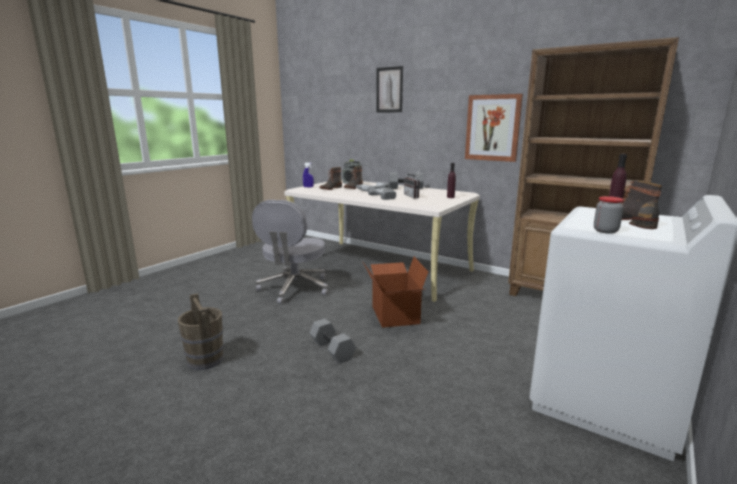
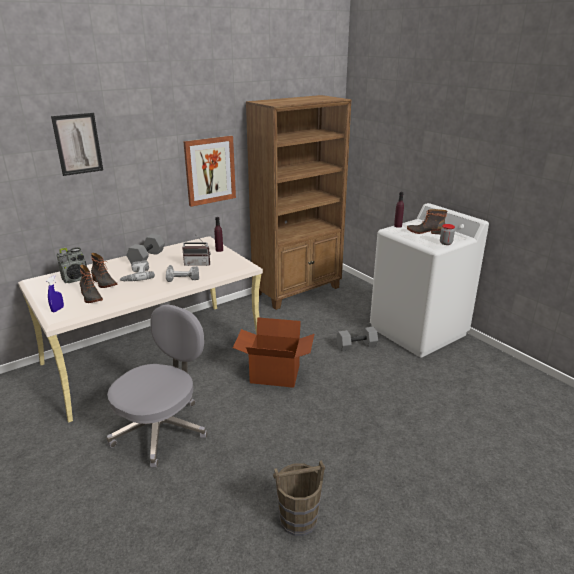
camera: 70 degrees left, 10 degrees up
grey office chair [252,200,329,304] -> grey office chair turned 90 degrees counterclockwise [107,305,207,468]
grey dumbbell [310,319,356,364] -> grey dumbbell moved to [336,327,378,351]

